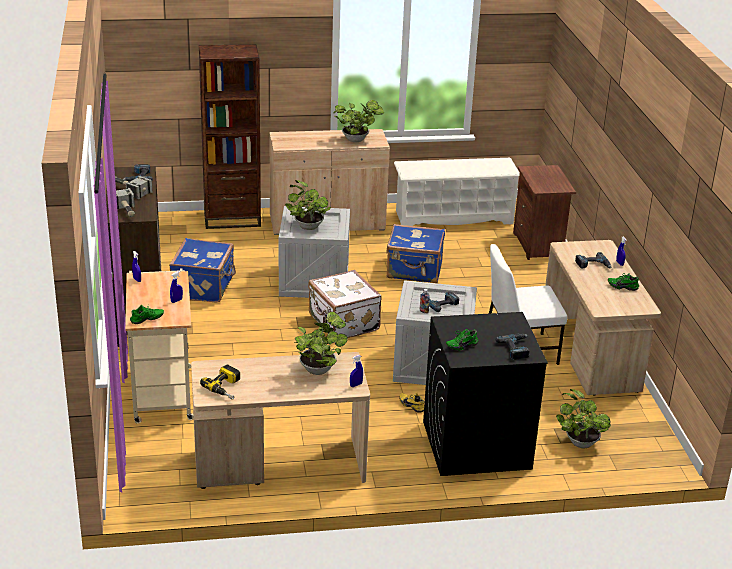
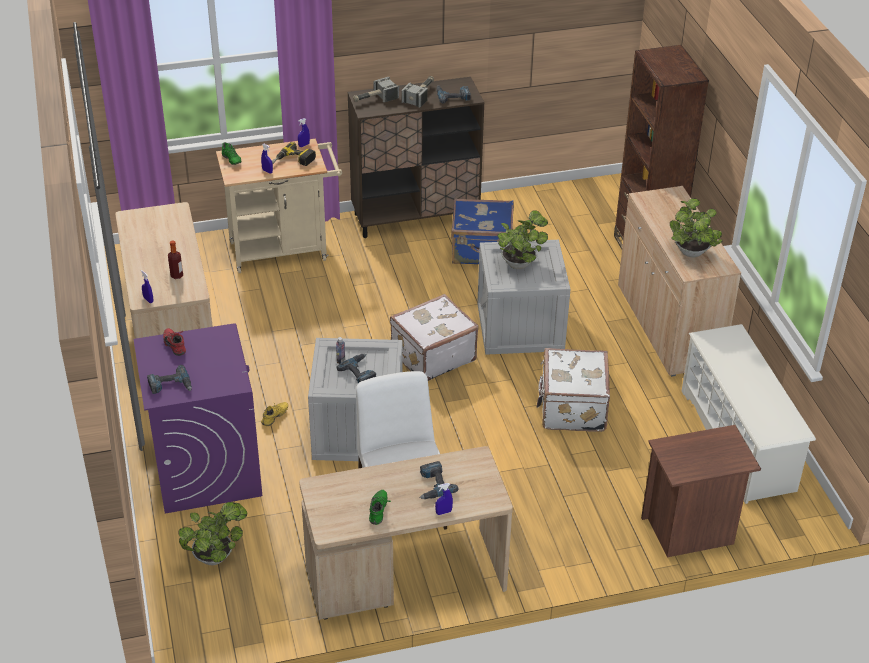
camera: 85 degrees right, 10 degrees up
power drill [200,365,240,400] -> power drill moved to [272,142,316,166]
potted plant [294,312,348,375] -> bottle [168,240,183,279]
blue suitcase [386,224,445,283] -> white suitcase [537,348,610,432]
black washing machine [423,312,548,476] -> purple washing machine [133,323,262,514]
green shoe [446,329,478,351] -> red shoe [163,328,186,356]

